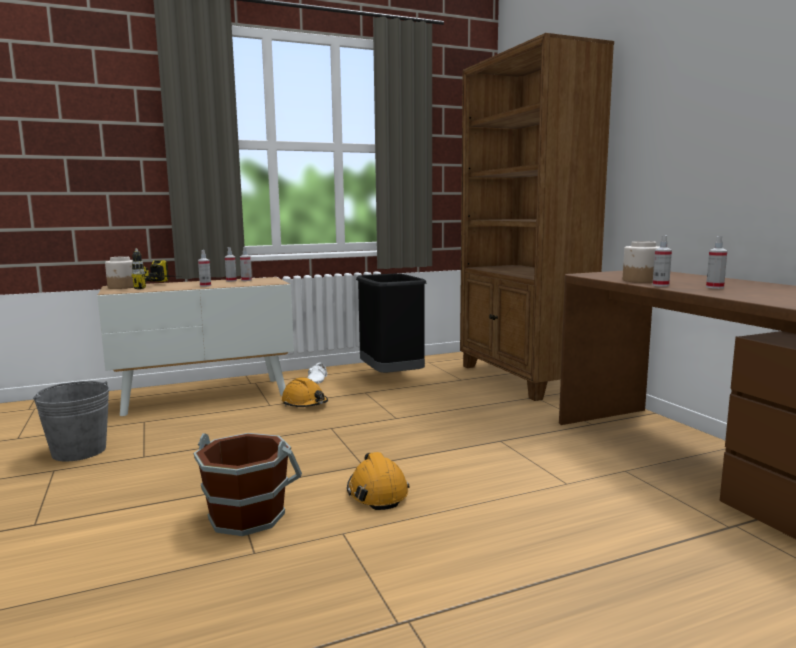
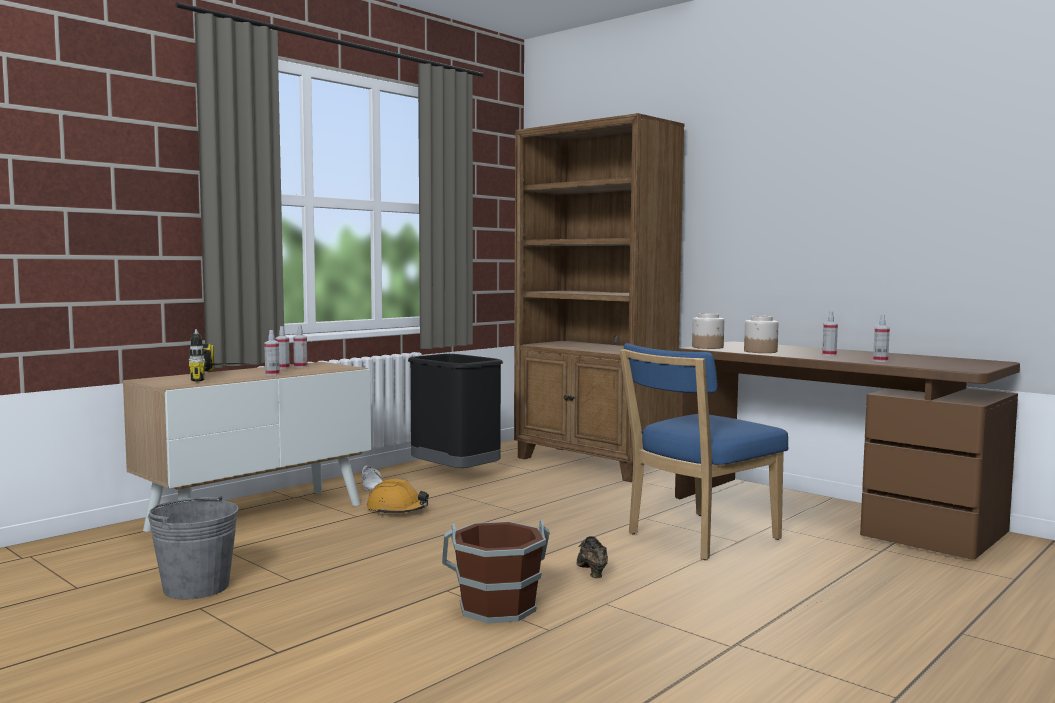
camera: 25 degrees left, 5 degrees down
jar [105,256,134,289] -> jar moved to [692,313,724,349]
orange hard hat [347,452,410,510] -> brown shoe [577,536,608,578]
spray bottle [652,236,672,287] -> spray bottle moved to [873,314,890,362]
none -> blue chair [619,343,789,560]

